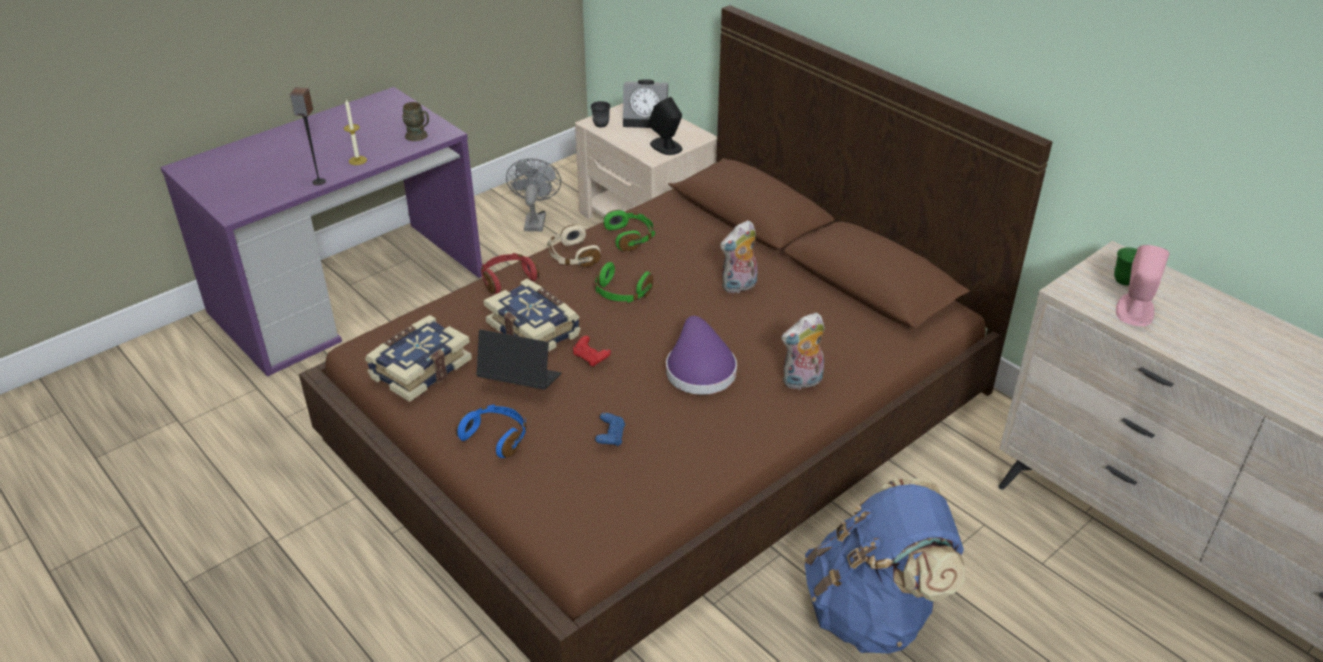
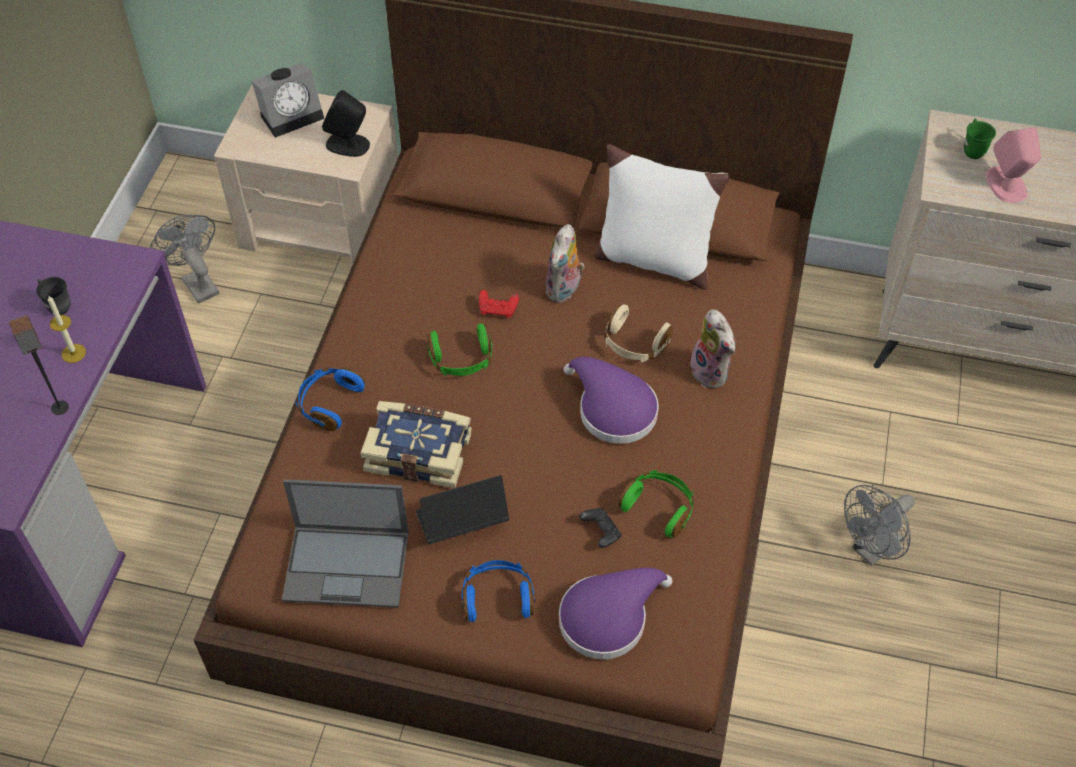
camera: 35 degrees left, 15 degrees up
book [365,315,472,402] -> laptop [282,479,409,608]
brown mug [402,102,429,141] -> none
red headphones [481,253,539,294] -> blue headphones [295,367,365,431]
beige headphones [547,225,601,267] -> beige headphones moved to [605,305,673,362]
red game controller [573,336,611,367] -> red game controller moved to [479,290,519,318]
grey mug [591,101,610,127] -> grey mug moved to [36,277,70,315]
blue game controller [595,413,625,446] -> black game controller [579,508,621,548]
green headphones [604,210,655,251] -> green headphones moved to [619,470,694,538]
plush toy [781,313,825,390] -> plush toy turned 60 degrees counterclockwise [690,309,736,388]
blue backpack [804,478,965,654] -> grey fan [844,485,915,566]
none -> purple hat [559,568,673,659]
none -> white pillow [594,144,729,290]

